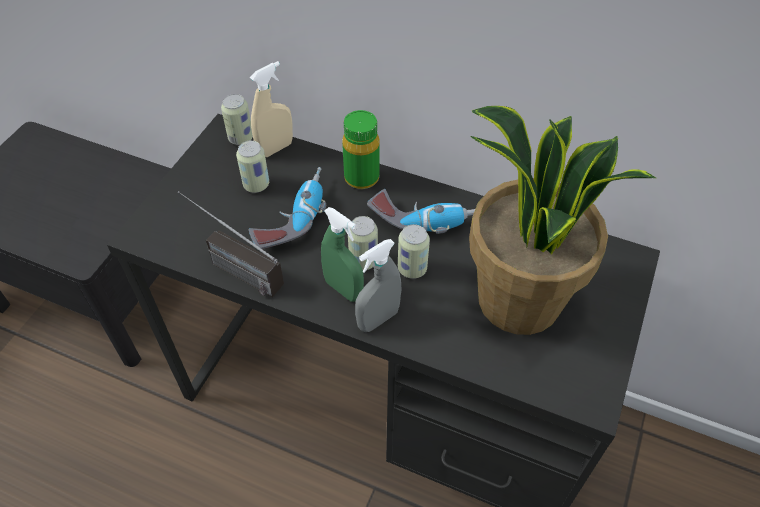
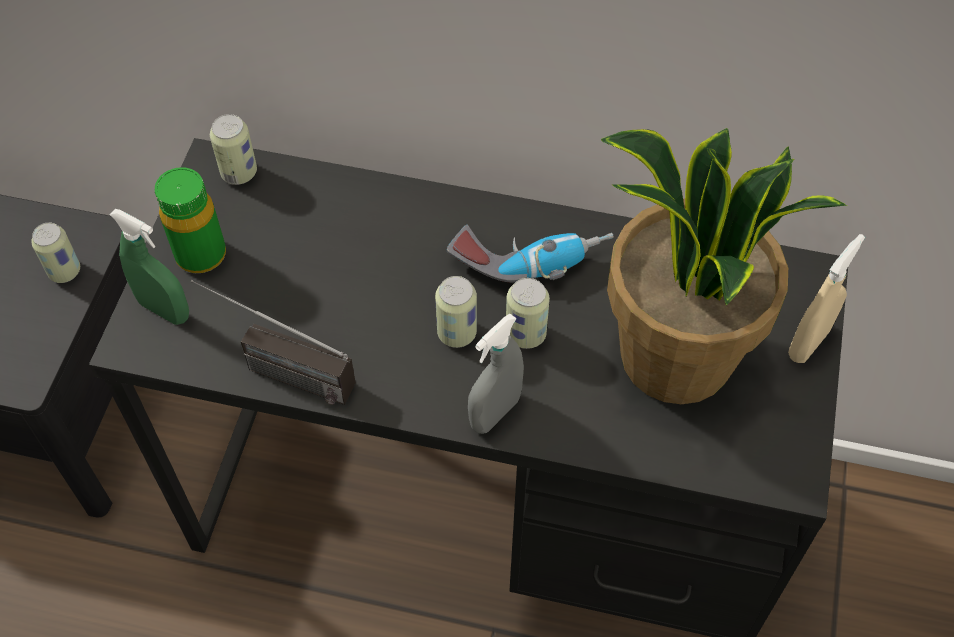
camera: 10 degrees left, 5 degrees up
can [236,140,269,193] -> can moved to [31,222,80,283]
power drill [248,167,327,250] -> none
beige spray bottle [250,61,293,157] -> beige spray bottle moved to [788,234,865,363]
green spray bottle [321,207,364,302] -> green spray bottle moved to [110,209,189,325]
green bottle [342,110,380,189] -> green bottle moved to [155,167,226,273]

